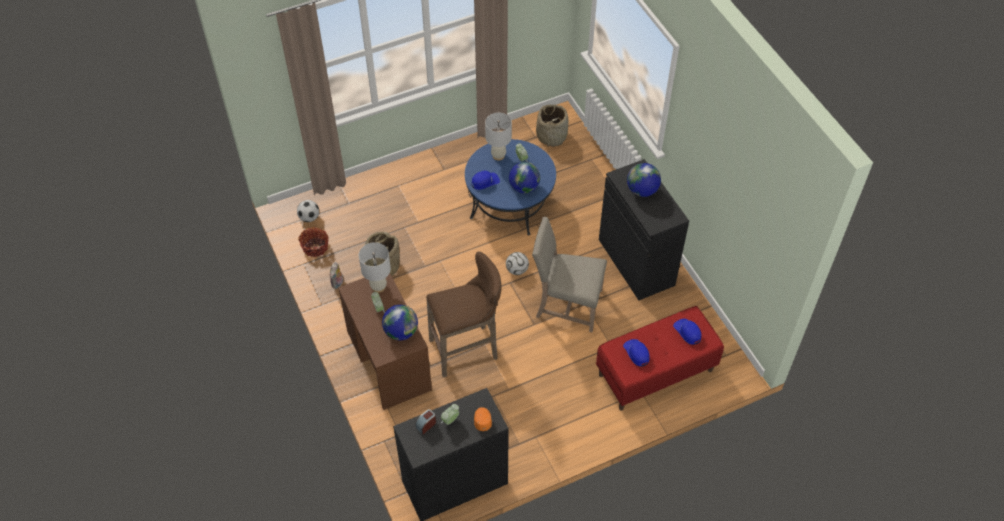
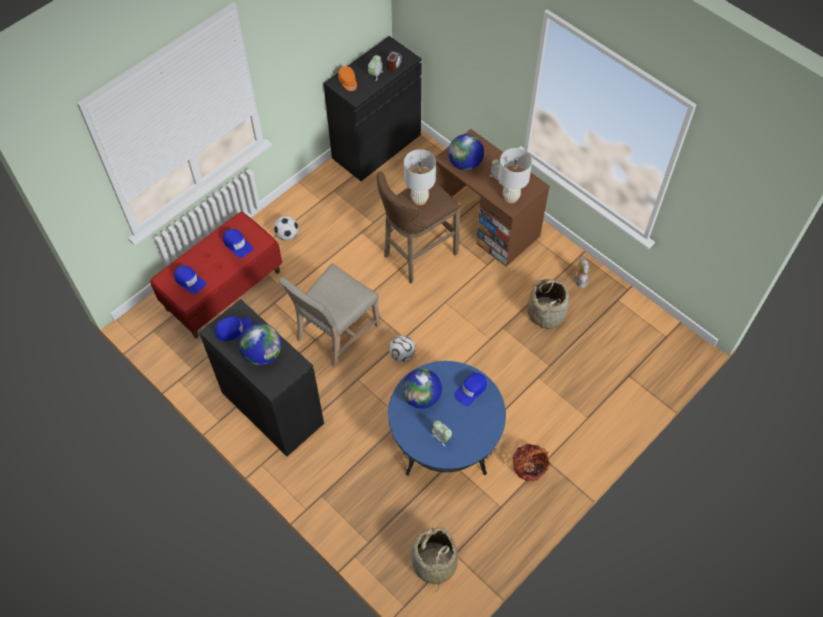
camera: 160 degrees right, 5 degrees up
football [297,200,319,222] -> football moved to [274,216,299,240]
basket [298,227,329,257] -> basket moved to [512,444,549,482]
white table lamp [485,113,512,160] -> white table lamp moved to [404,149,436,205]
beige chair [532,217,607,332] -> beige chair turned 135 degrees clockwise [278,263,380,367]
none -> blue cap [215,316,252,341]

